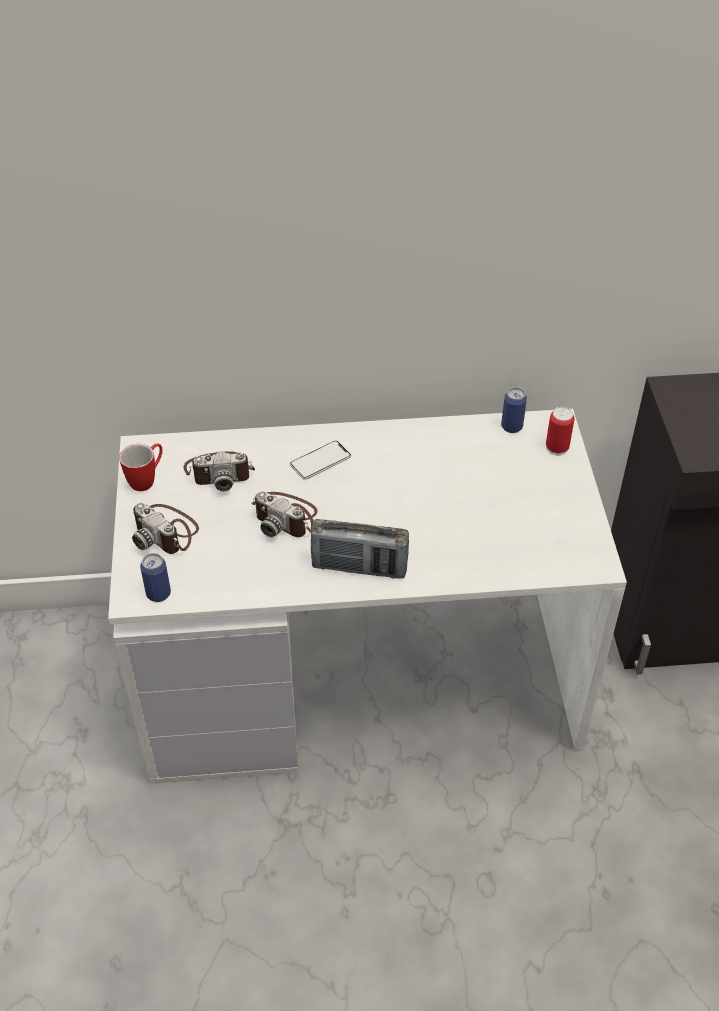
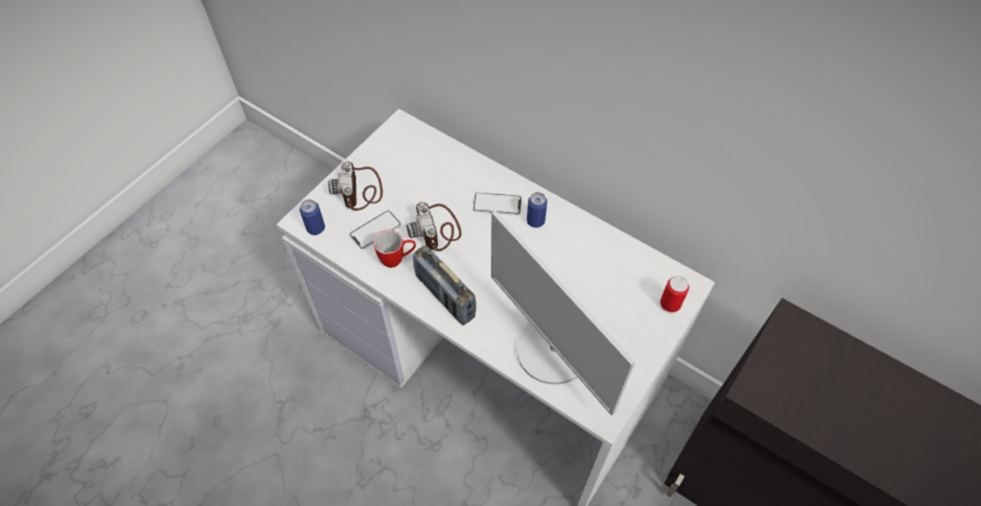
camera: 40 degrees right, 10 degrees up
mug [119,444,163,491] -> mug moved to [373,230,416,268]
camera [184,451,255,491] -> none
can [501,387,527,433] -> can moved to [527,192,547,228]
none -> phone [350,210,401,249]
none -> monitor [491,211,635,416]

